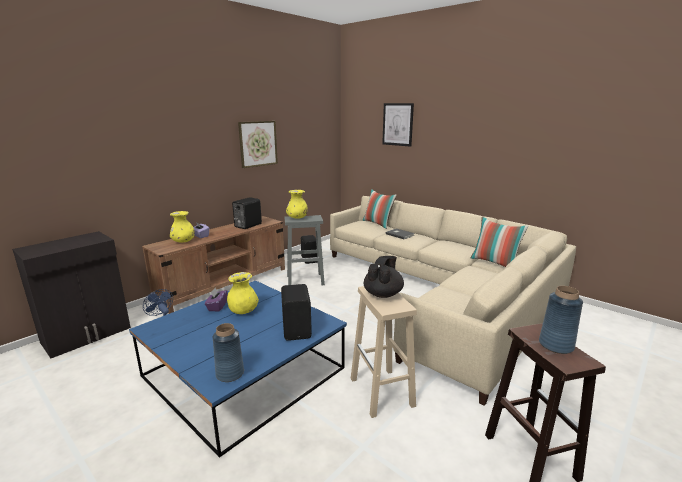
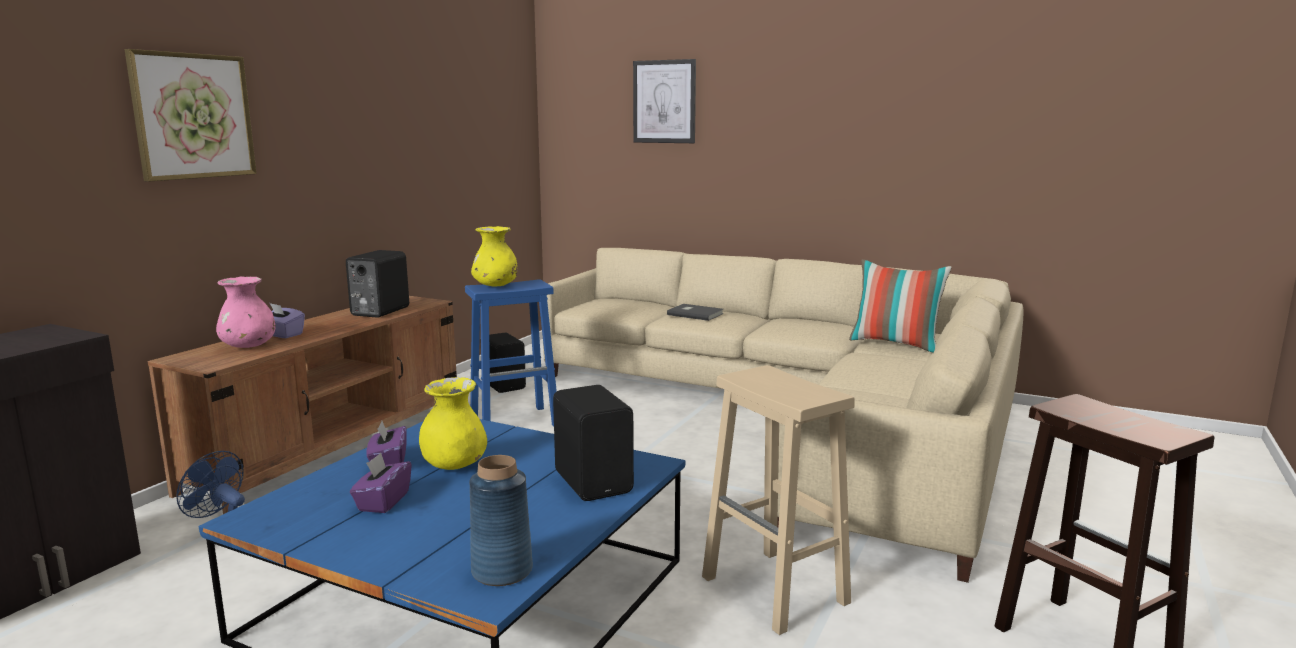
camera: 15 degrees left, 5 degrees down
yellow vase [170,211,195,243] -> pink vase [216,277,276,348]
picture [238,121,278,168] -> picture moved to [125,49,257,182]
grey stool [285,215,325,285] -> blue stool [465,279,557,427]
pillow [363,189,397,229] -> none
black teapot [364,256,404,298] -> none
blue vase [539,286,583,354] -> none
none -> purple tissue box [350,453,412,513]

